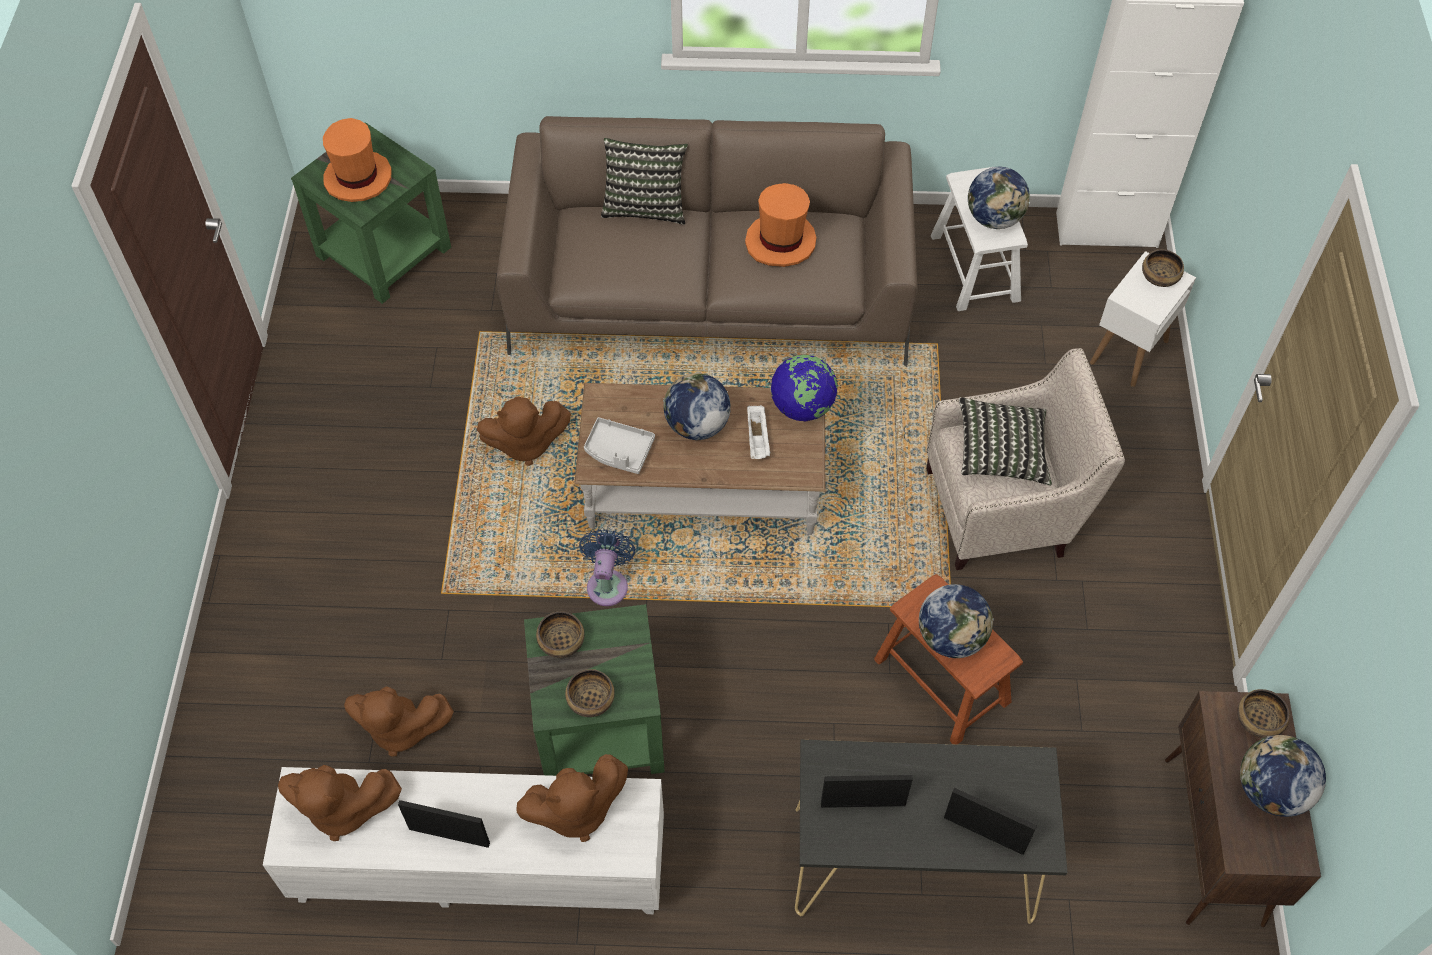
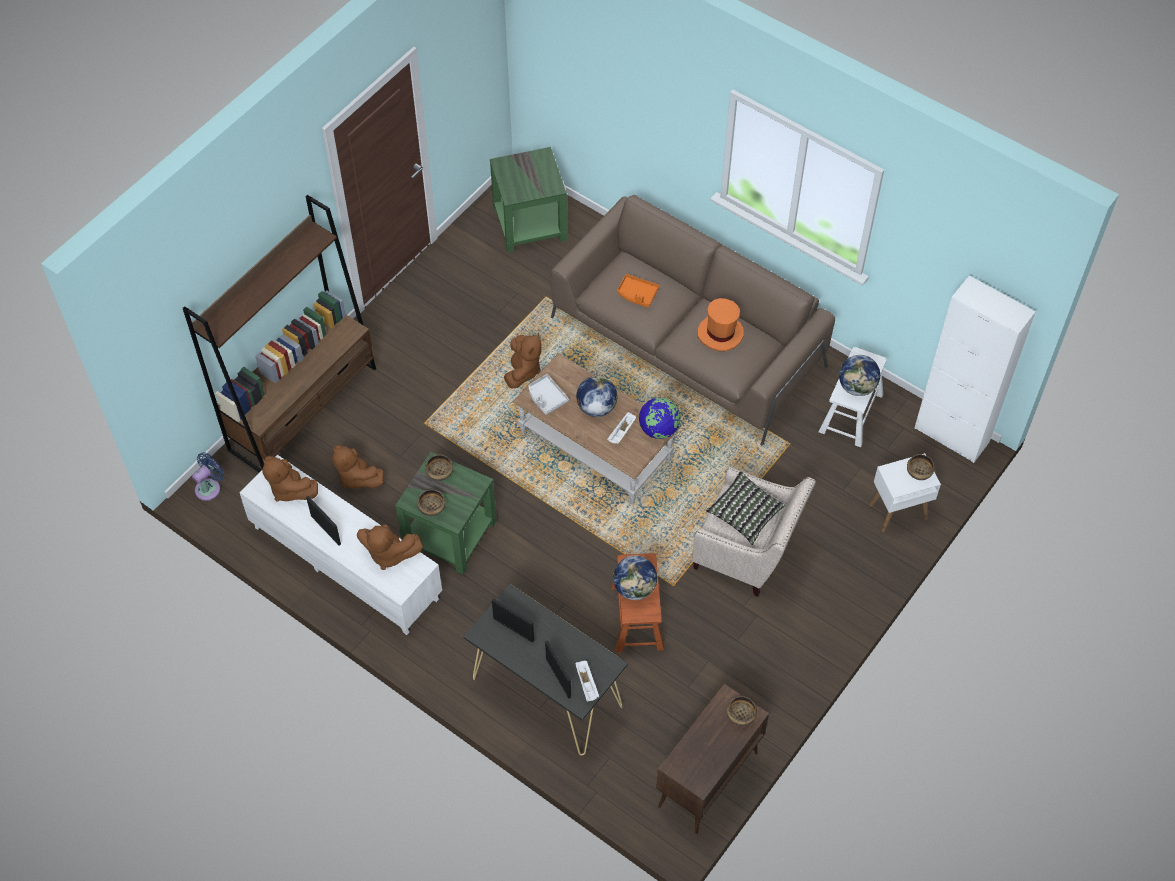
camera: 35 degrees right, 0 degrees up
orange hat [323,118,392,202] -> none
brown plush toy [477,397,571,466] -> brown plush toy turned 105 degrees counterclockwise [504,332,542,388]
blue fan [579,529,635,606] -> blue fan moved to [192,452,224,501]
pillow [601,138,688,225] -> none
globe [1240,735,1326,817] -> none
none -> brown bookcase [183,195,376,472]
none -> white tray [575,660,599,702]
none -> orange tray [617,274,659,308]

